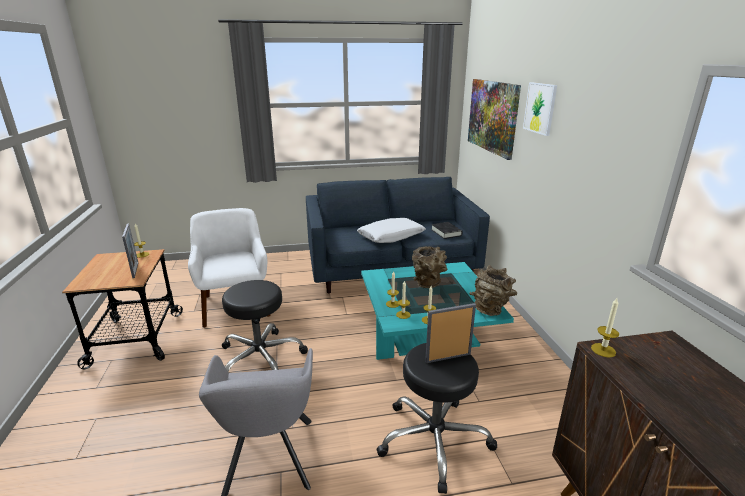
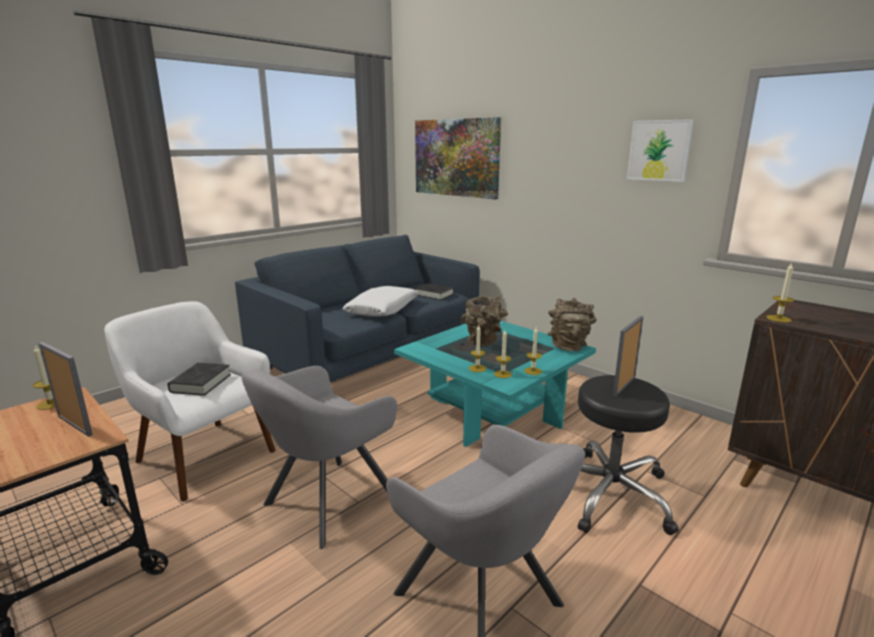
camera: 35 degrees left, 5 degrees down
black stool [222,280,308,371] -> grey armchair [242,366,397,549]
picture [523,82,557,136] -> picture moved to [627,119,693,182]
none -> black book [168,363,231,396]

